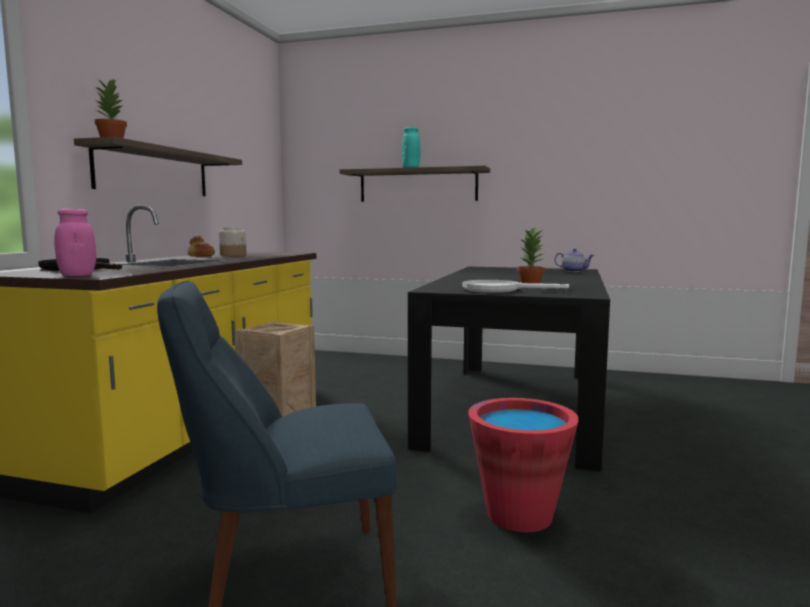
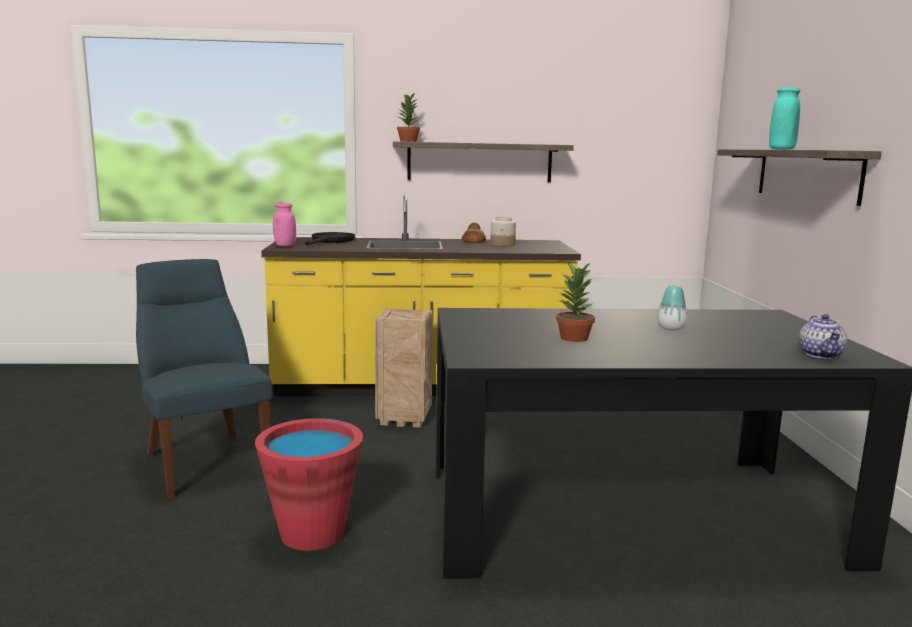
camera: 70 degrees right, 5 degrees up
white frying pan [463,280,569,293] -> none
none -> vase [657,285,687,330]

